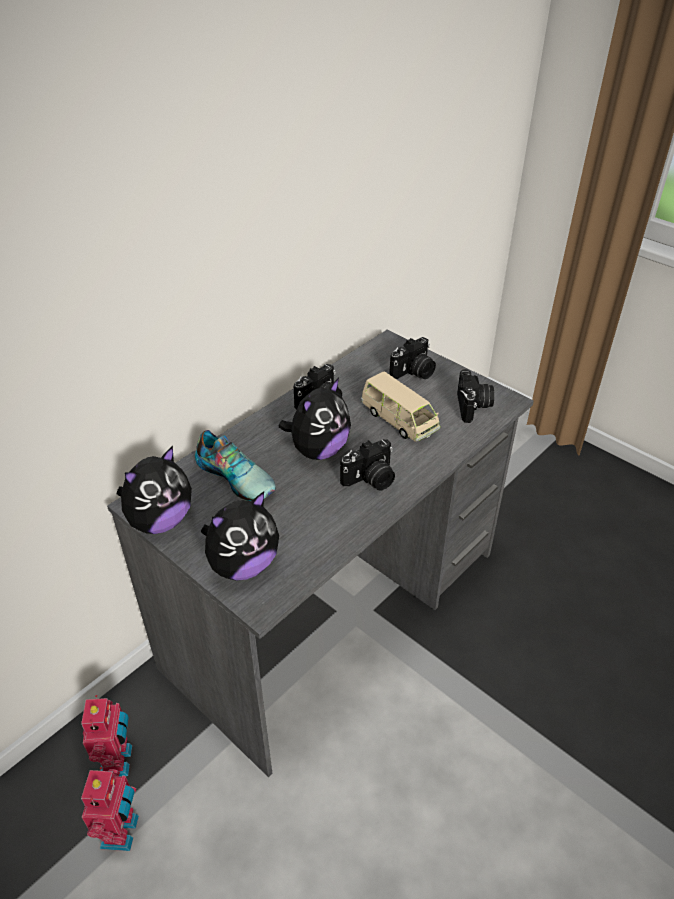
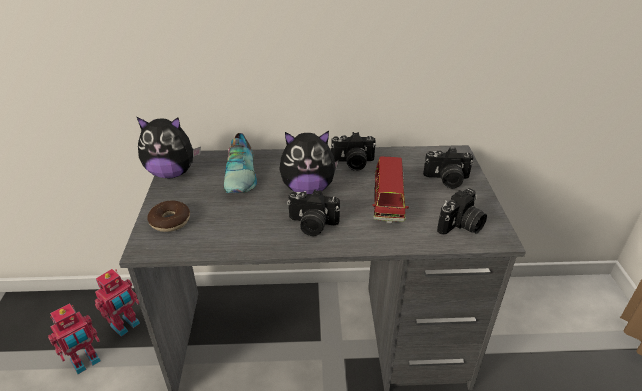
camera: 45 degrees right, 5 degrees down
plush toy [201,491,279,581] -> donut [147,201,190,232]
beige toy car [361,371,440,441] -> red toy car [372,157,409,223]

